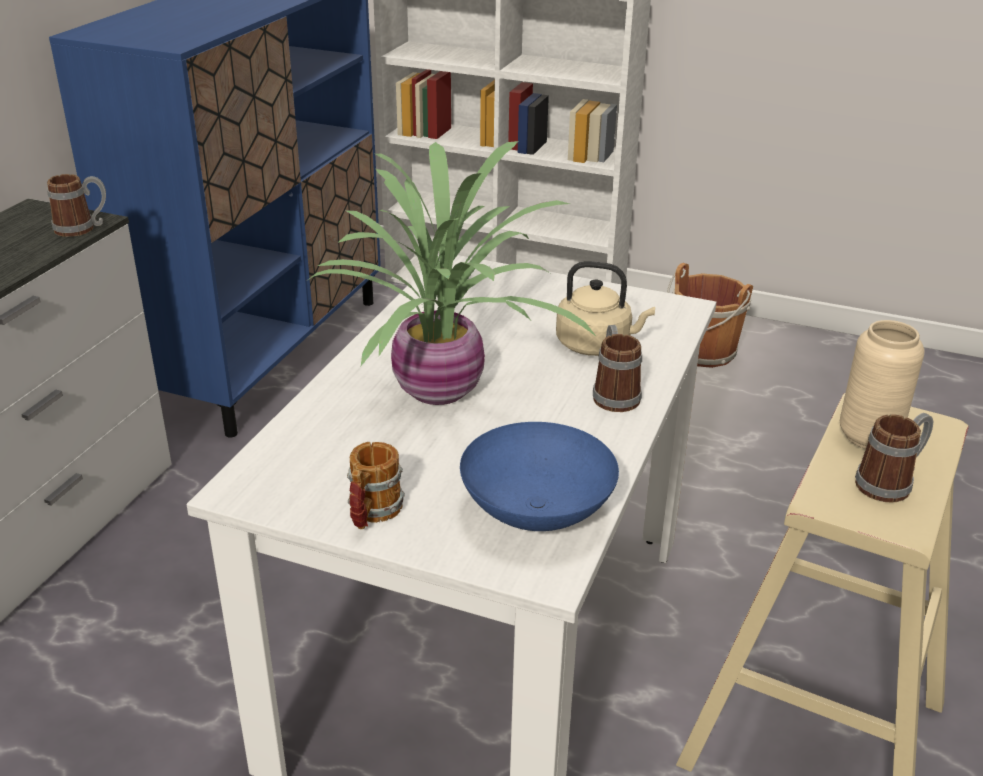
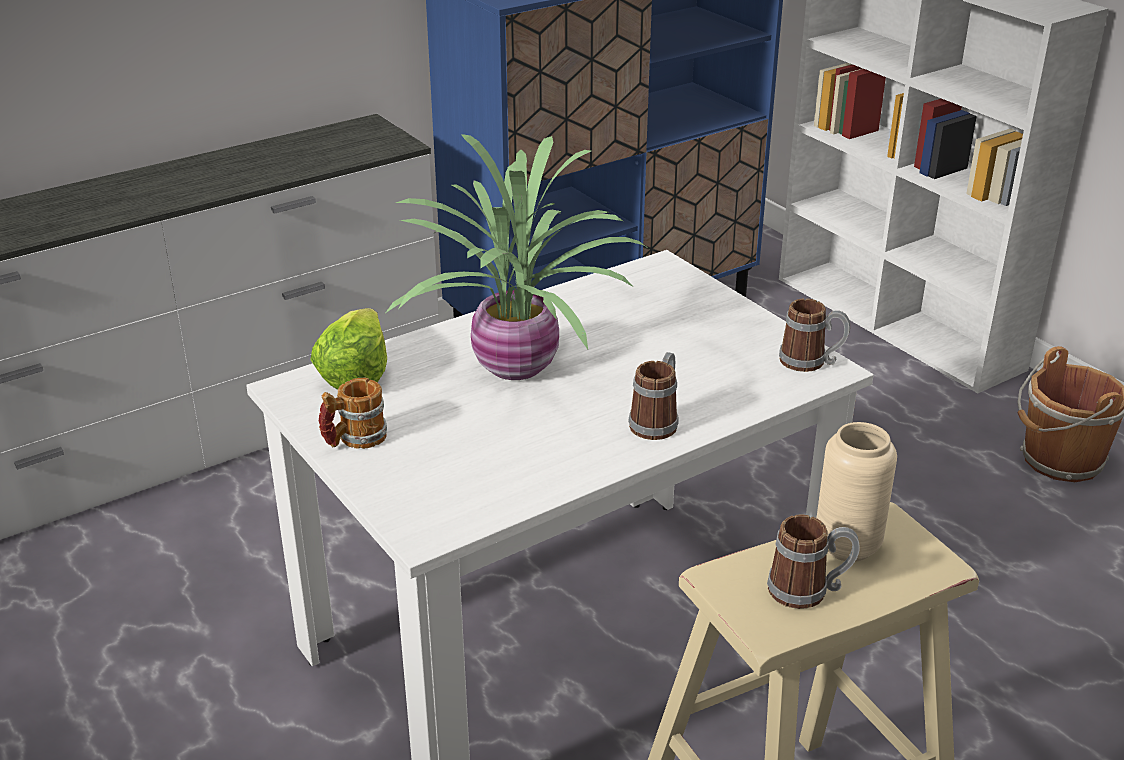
camera: 35 degrees right, 0 degrees up
mug [47,174,106,237] -> mug moved to [779,298,850,372]
blue bowl [460,422,619,531] -> none
beige kettle [556,261,655,356] -> none
none -> lettuce [310,308,387,390]

